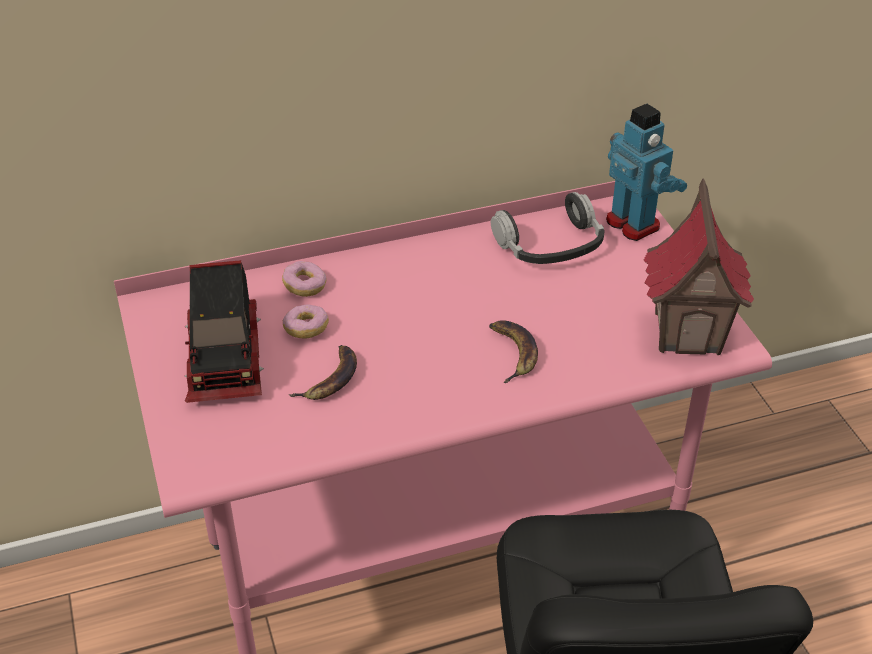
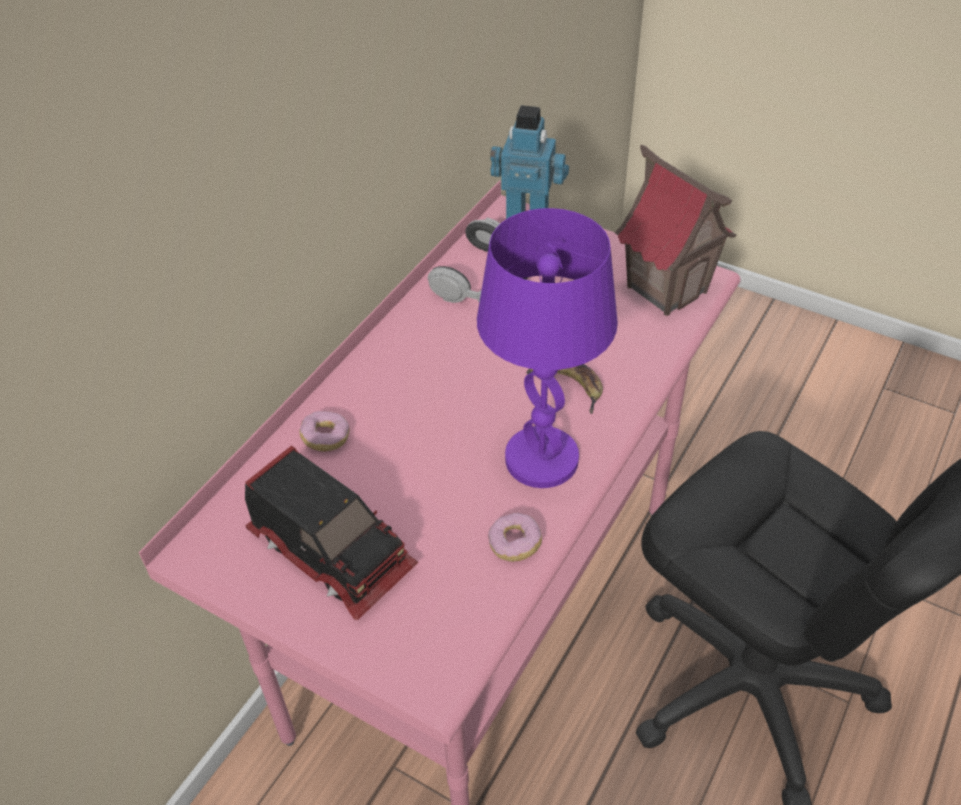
camera: 40 degrees left, 5 degrees up
donut [283,304,329,338] -> donut moved to [488,513,542,562]
banana [289,345,357,400] -> none
none -> purple table lamp [477,208,618,488]

